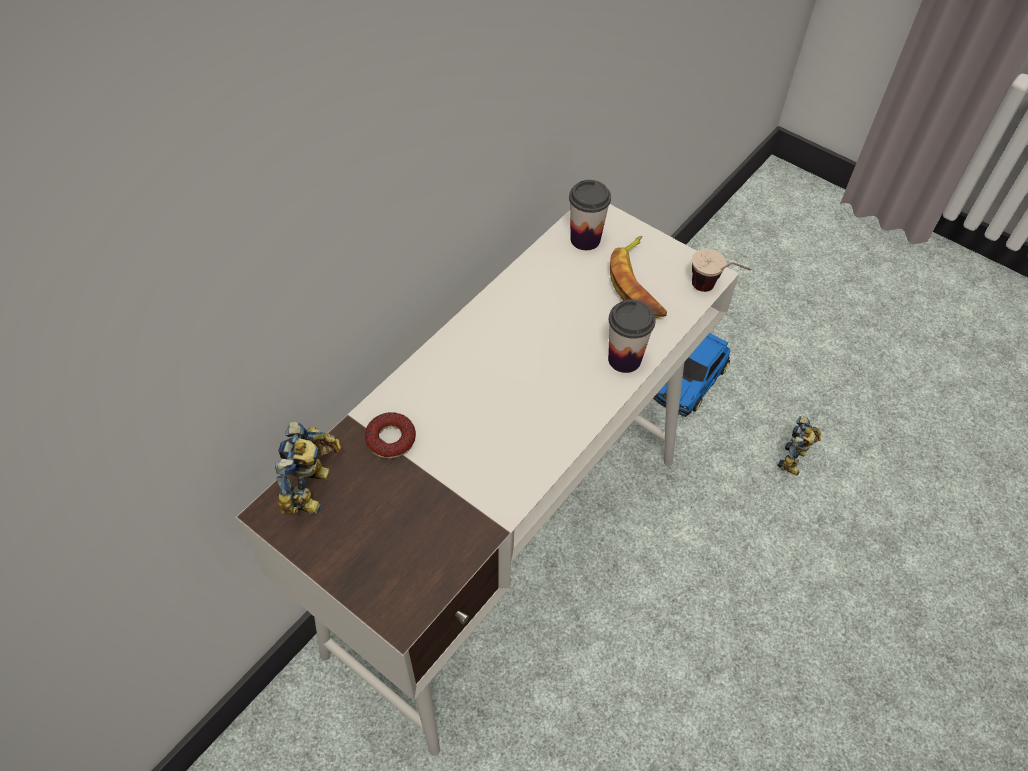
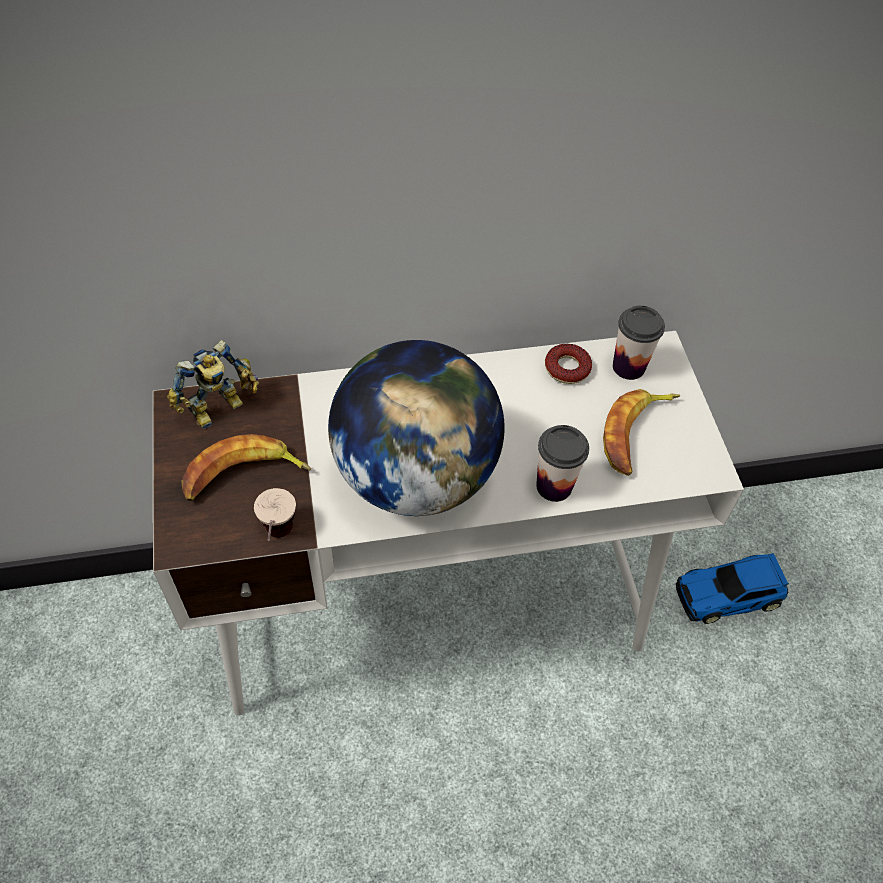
camera: 40 degrees right, 0 degrees up
donut [365,412,416,458] -> donut moved to [545,344,592,384]
cup [692,249,751,292] -> cup moved to [254,488,296,541]
toy robot [777,416,821,476] -> none
none -> banana [181,434,311,501]
none -> globe [328,340,505,516]

